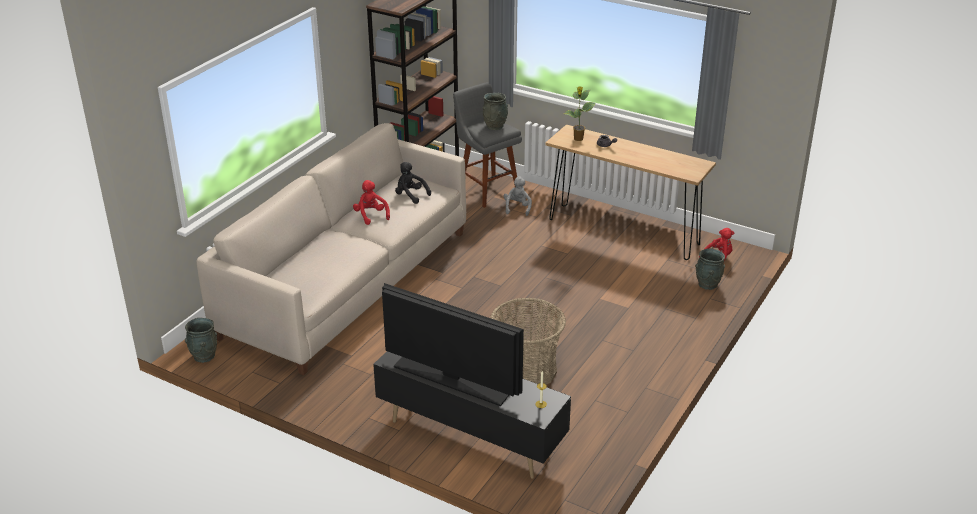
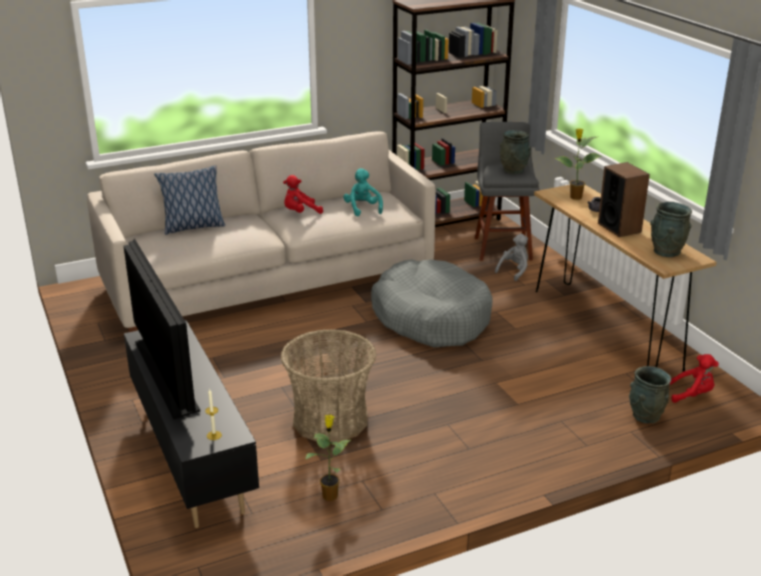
camera: 35 degrees right, 5 degrees down
grey vase [185,318,217,363] -> grey vase moved to [650,202,692,257]
red plush toy [353,180,390,225] -> red plush toy turned 120 degrees counterclockwise [283,175,323,214]
black plush toy [395,162,431,204] -> turquoise plush toy [343,168,383,217]
none -> pillow [154,165,225,235]
none -> potted plant [305,414,352,501]
none -> grey dog bed [371,259,493,348]
none -> speaker [598,162,650,237]

